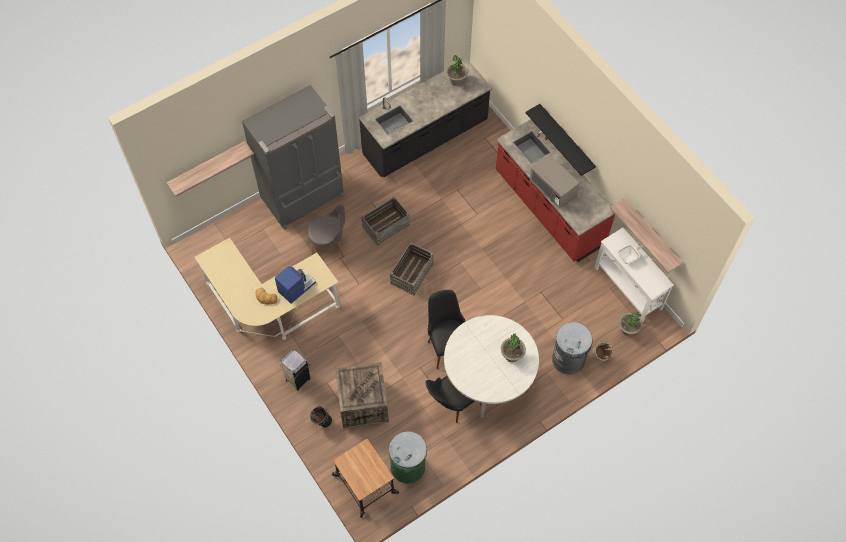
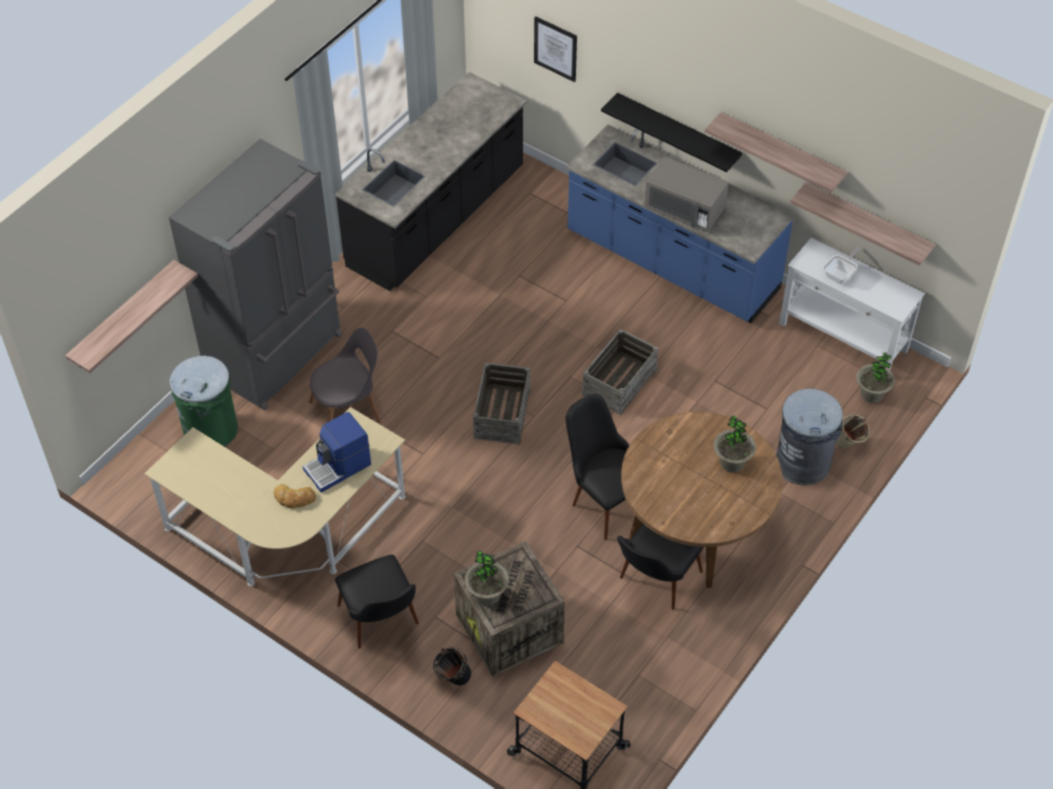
camera: 20 degrees left, 10 degrees down
coffee machine [275,266,316,304] -> coffee machine turned 150 degrees counterclockwise [303,412,371,493]
beige trash can [280,350,310,391] -> black chair [335,555,419,649]
crate [361,197,410,246] -> crate moved to [582,329,658,415]
green trash can [389,431,427,484] -> green trash can moved to [170,356,238,447]
white dining table [444,315,539,417] -> brown dining table [621,412,783,588]
potted plant [446,55,468,86] -> potted plant moved to [465,550,509,606]
red counter [496,119,615,262] -> blue counter [566,124,795,323]
none -> picture [534,16,577,82]
none -> shelf [705,112,847,193]

